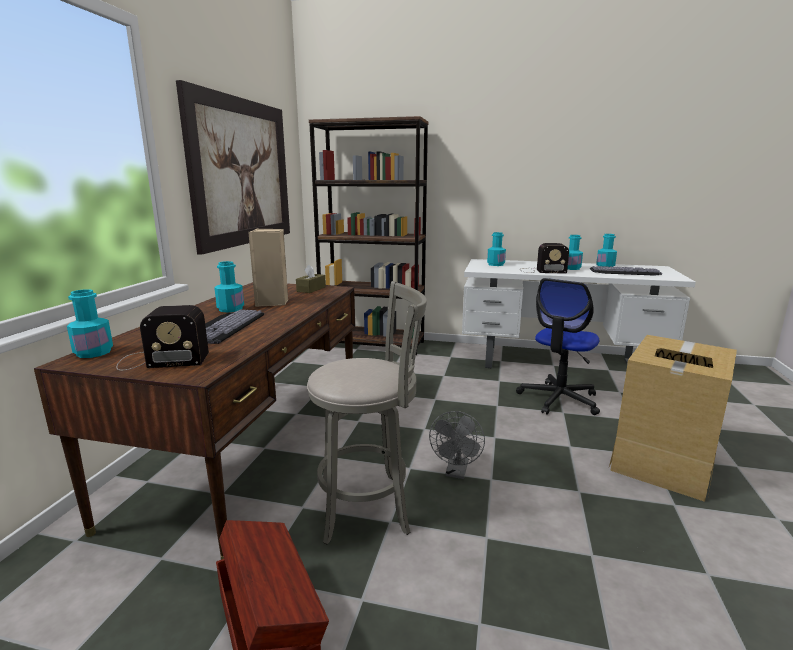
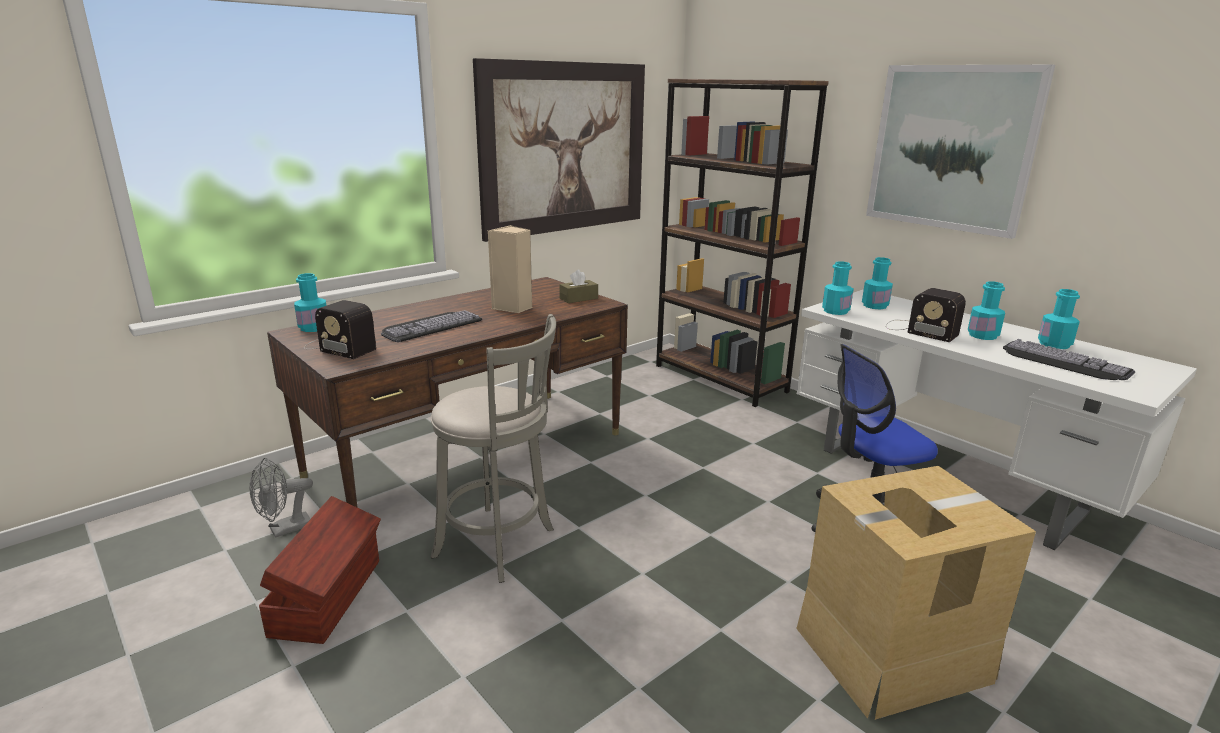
camera: 35 degrees right, 5 degrees up
turquoise bottle [214,261,244,312] -> turquoise bottle moved to [822,261,854,315]
grey fan [429,411,485,479] -> grey fan moved to [249,458,313,538]
none -> picture [866,65,1055,239]

